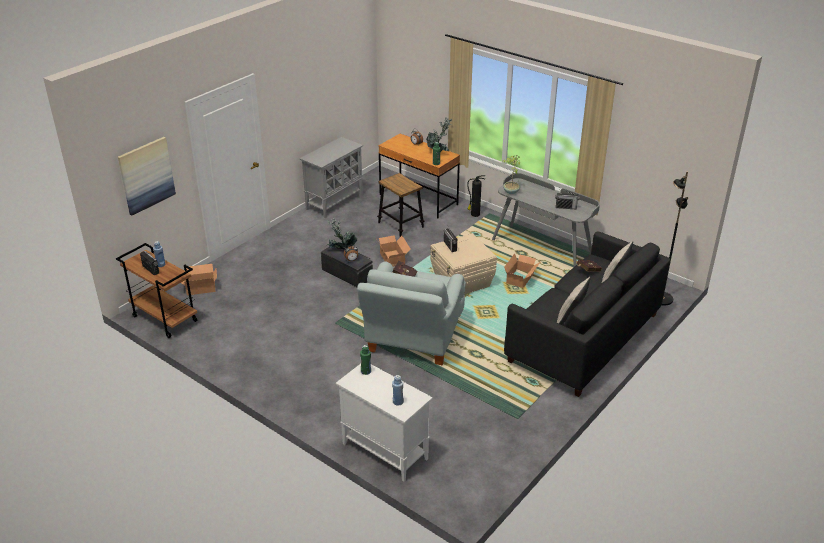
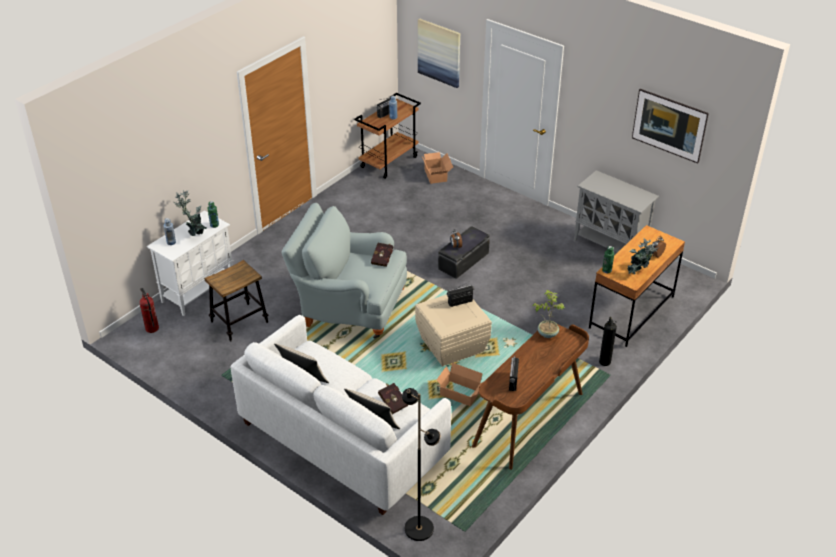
camera: 90 degrees right, 5 degrees up
potted plant [326,217,357,249] -> potted plant moved to [174,190,207,236]
stool [377,173,425,237] -> stool moved to [204,260,269,342]
cardboard box [377,235,411,266] -> none
grey desk [492,173,600,267] -> brown desk [472,324,589,470]
black sofa [504,231,671,397] -> white sofa [230,315,451,515]
none -> fire extinguisher [139,288,159,333]
none -> picture [632,89,709,163]

